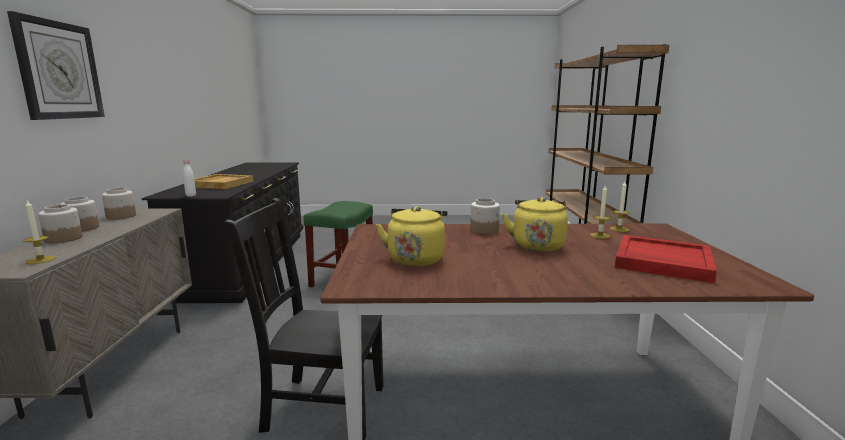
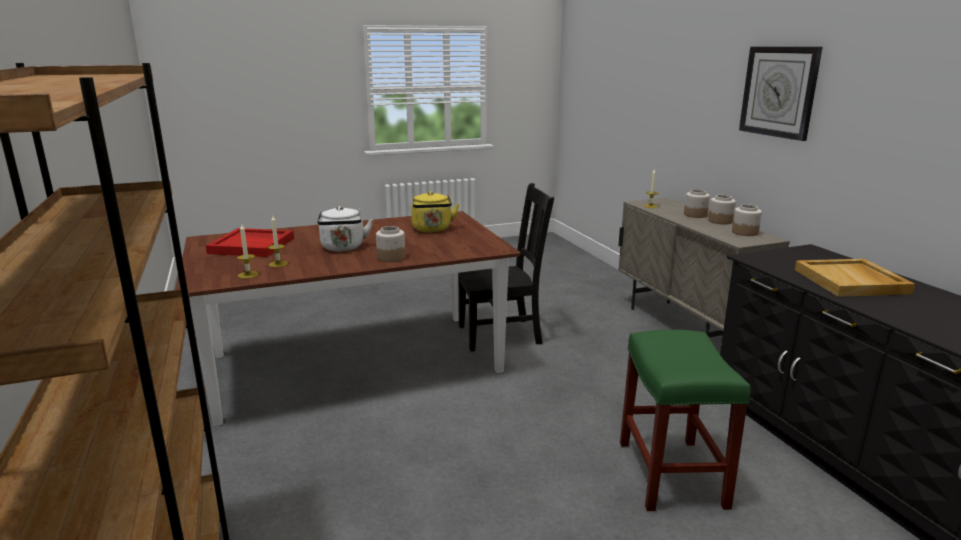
camera: 160 degrees right, 5 degrees up
white bottle [183,160,196,197] -> none
yellow kettle [503,197,568,252] -> white kettle [317,206,373,251]

